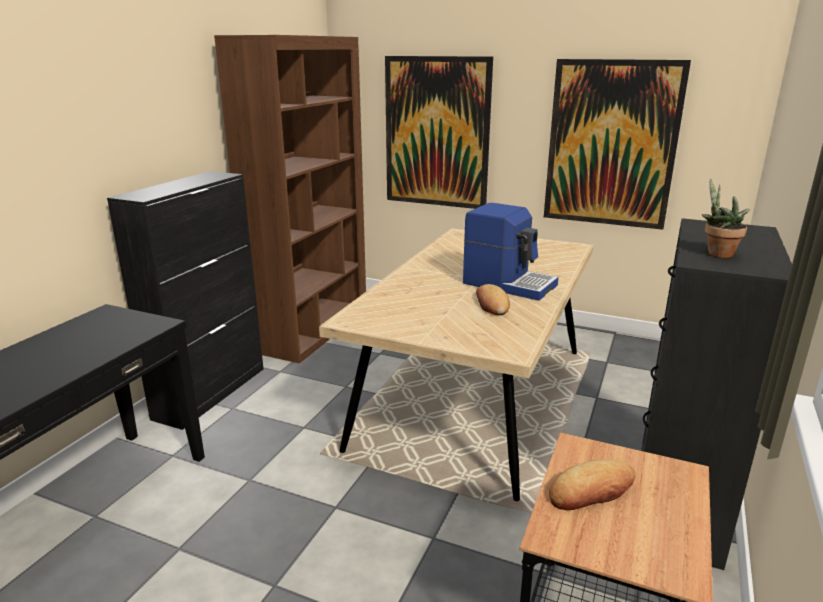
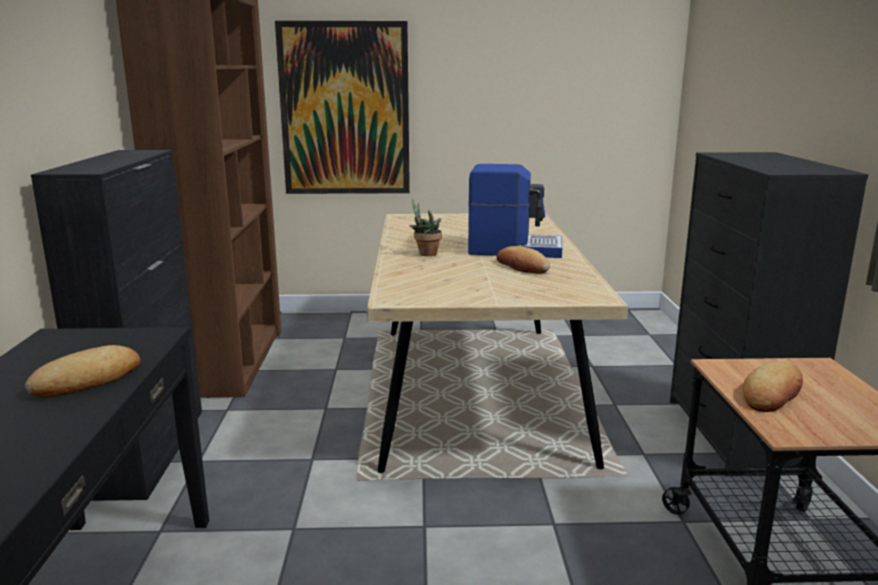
camera: 25 degrees left, 5 degrees down
picture [544,59,691,230] -> none
potted plant [702,178,750,258] -> potted plant moved to [409,198,442,256]
none -> bread [25,345,140,398]

